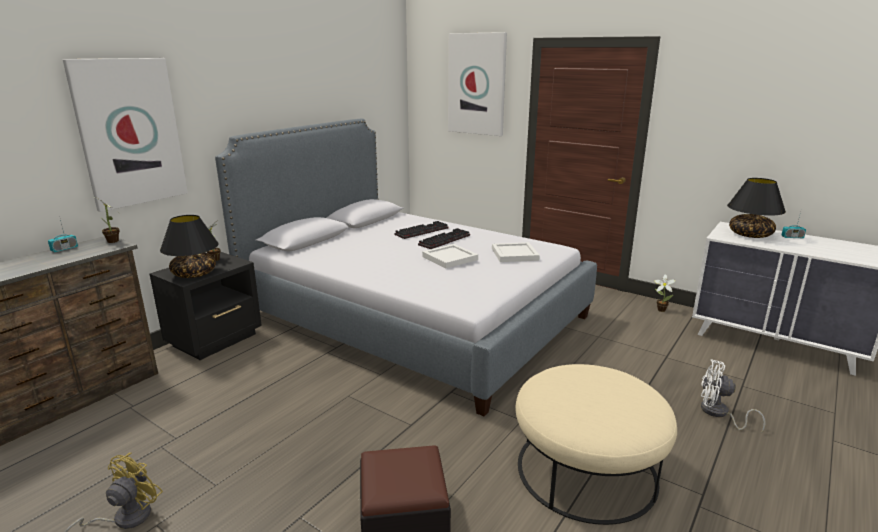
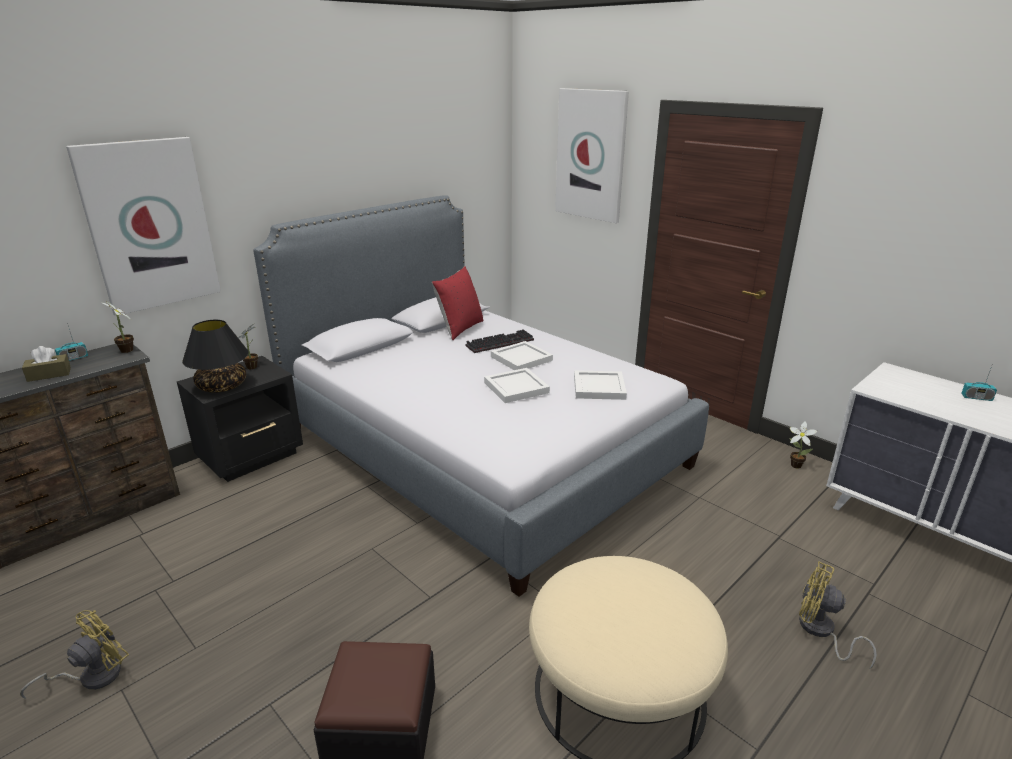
camera: 10 degrees right, 5 degrees up
keyboard [418,228,470,249] -> white tray [491,341,553,370]
white fan [701,359,766,433] -> yellow fan [799,561,877,669]
black table lamp [727,178,786,238] -> none
none -> brown tissue box [22,346,71,382]
none -> red pillow [432,266,483,340]

